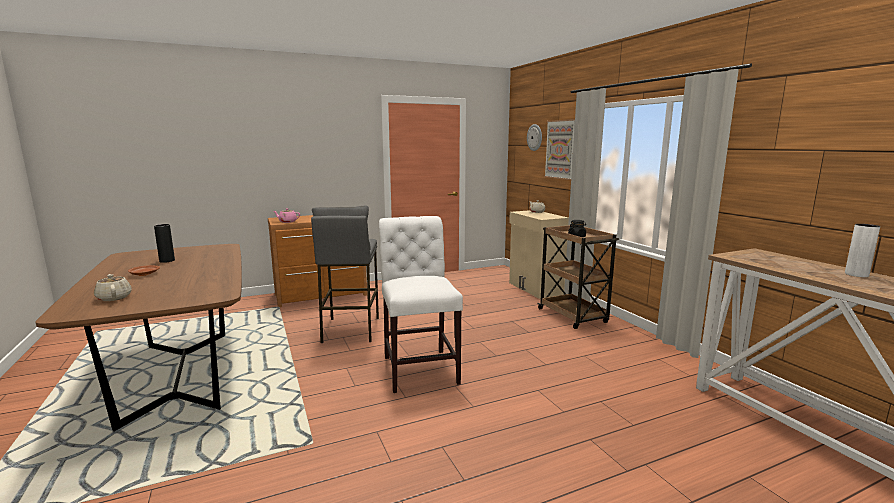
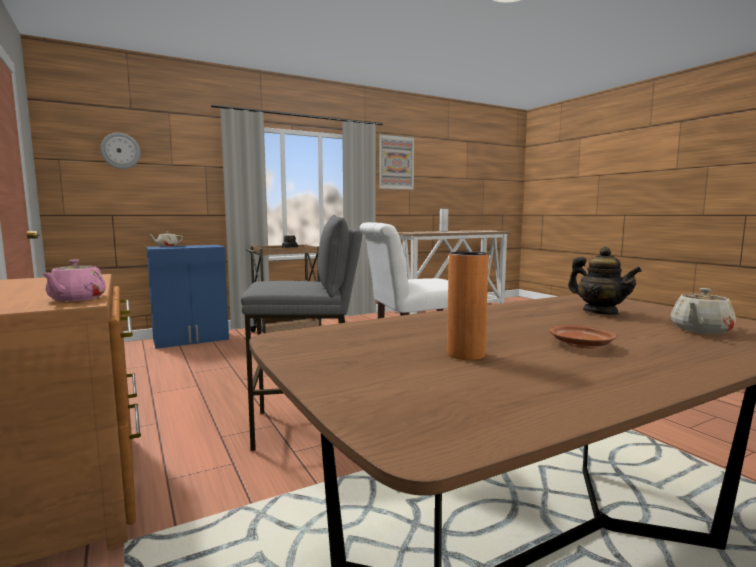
camera: 95 degrees left, 5 degrees down
black vase [154,224,175,263] -> orange vase [447,252,489,360]
beige cabinet [509,210,569,299] -> blue cabinet [146,245,229,349]
picture [544,119,575,180] -> picture moved to [379,133,415,191]
none -> teapot [568,247,642,315]

